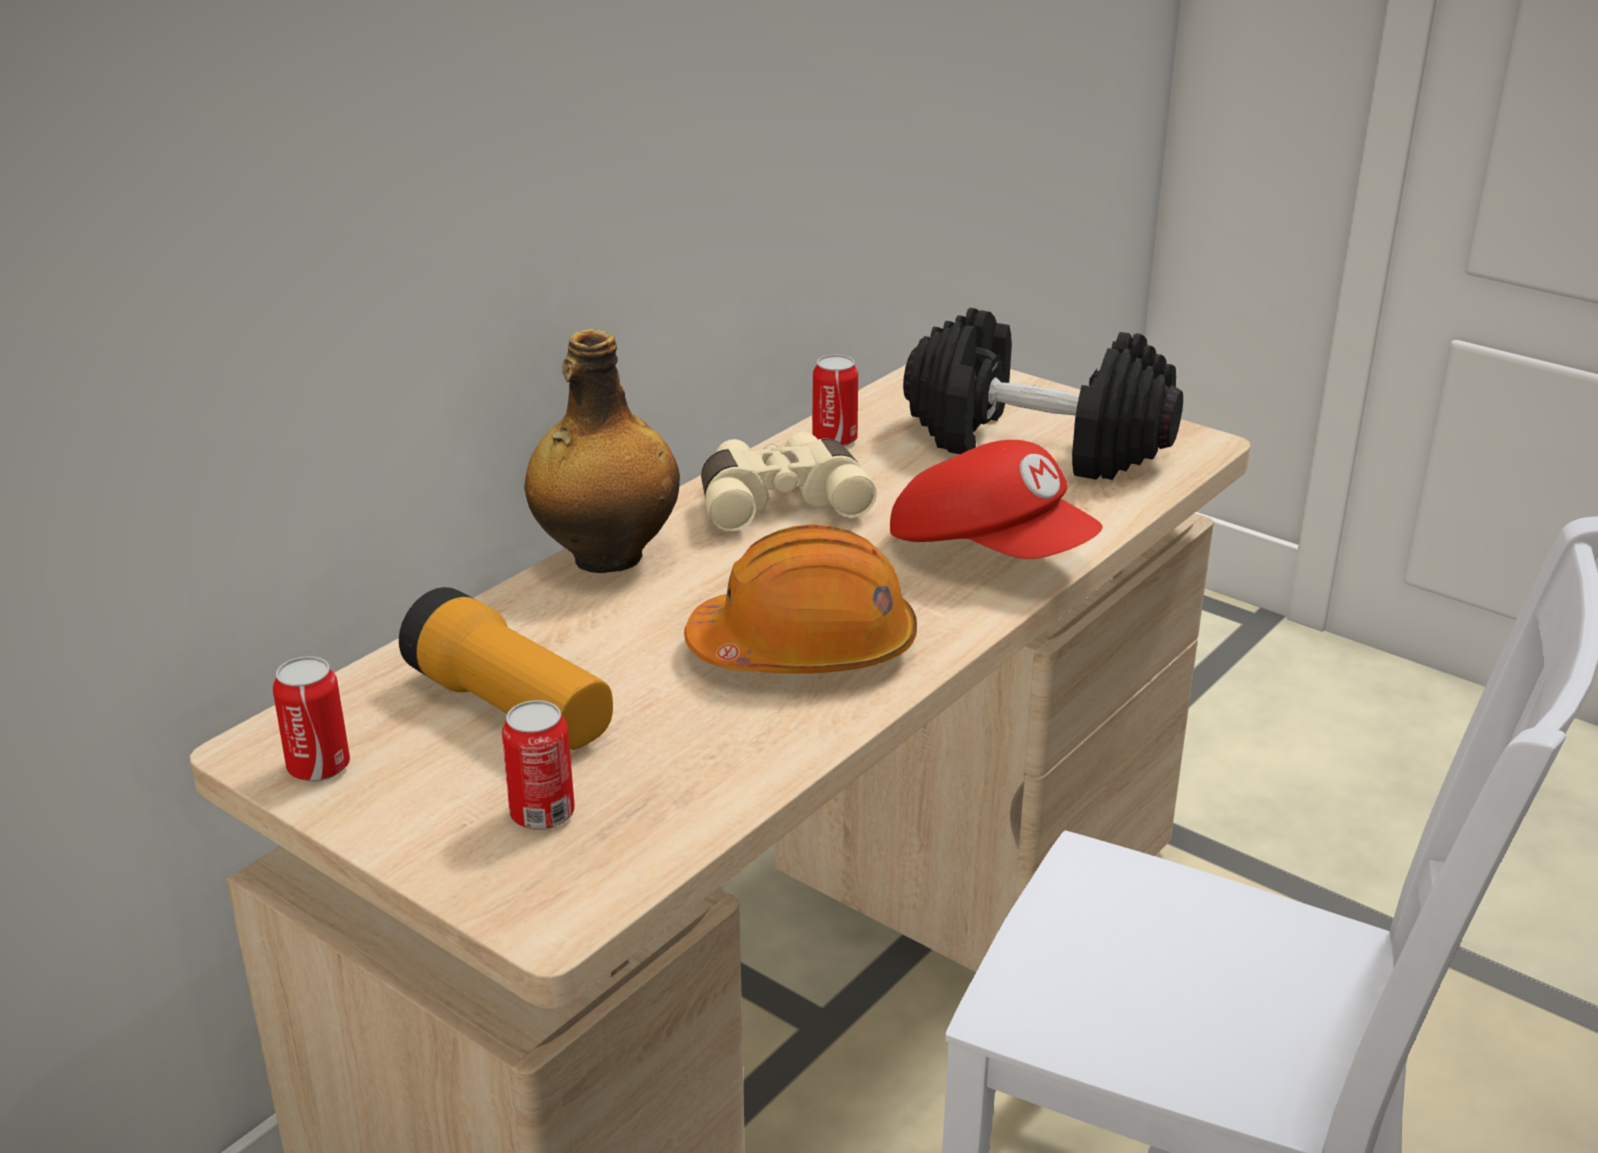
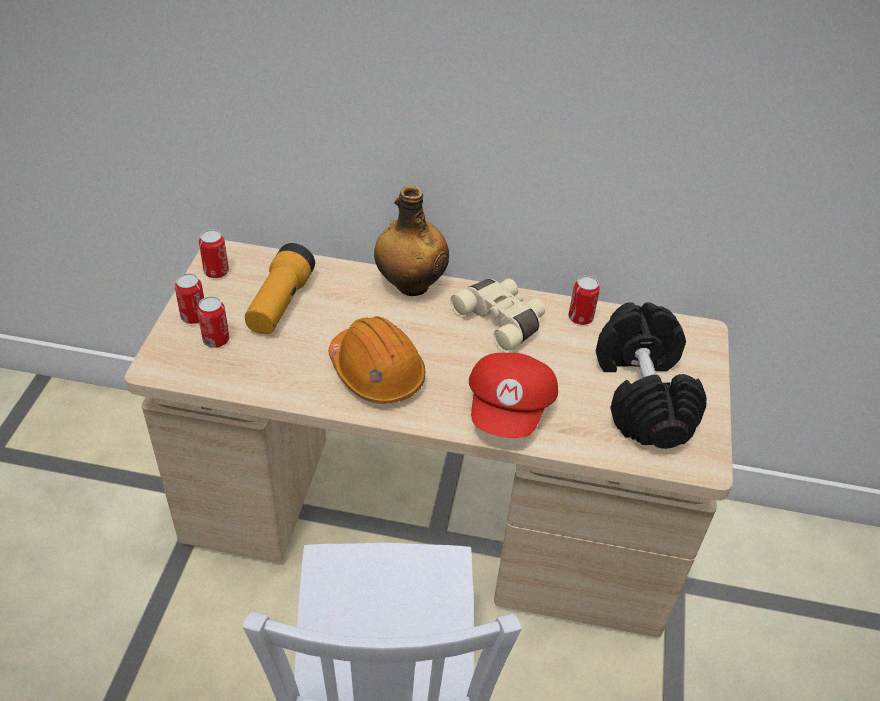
camera: 60 degrees right, 15 degrees up
none -> can [175,273,204,324]

